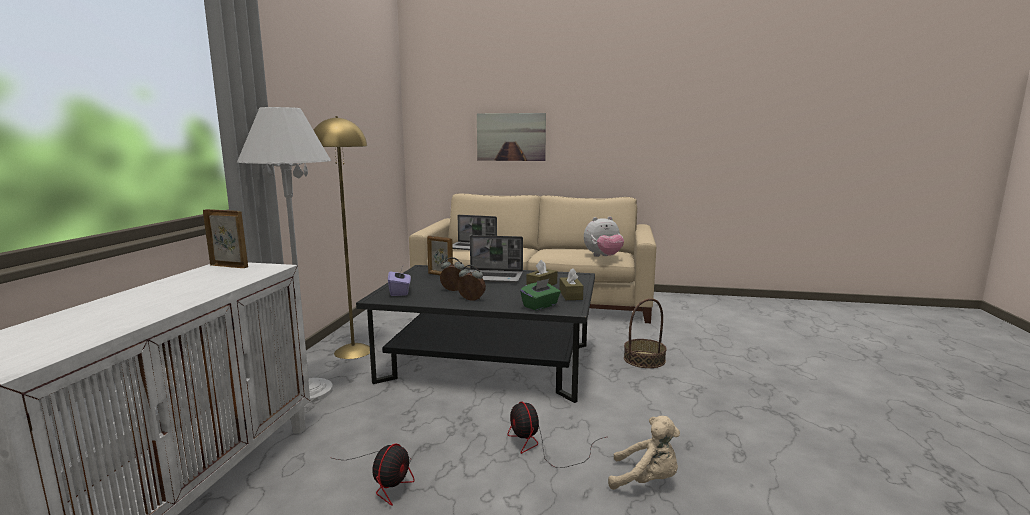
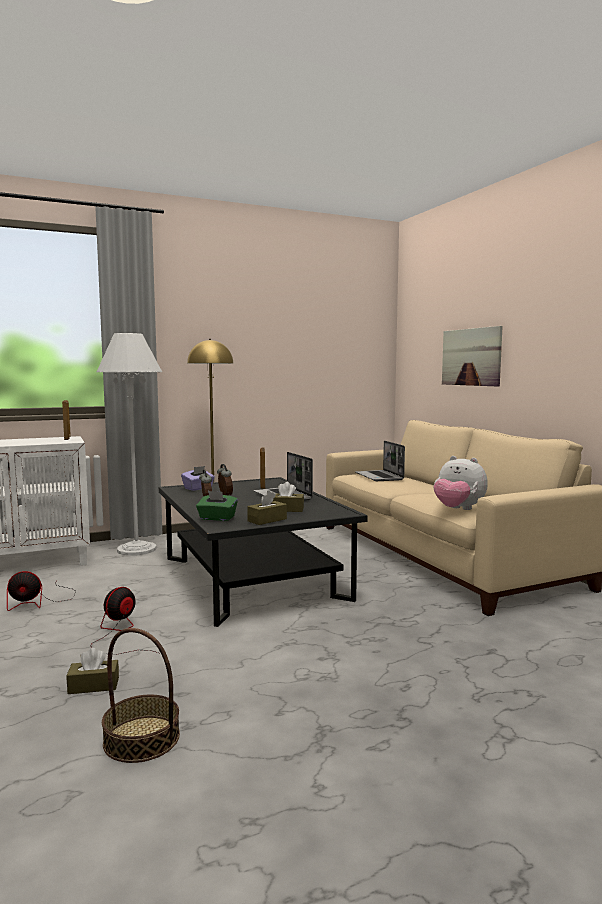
camera: 55 degrees right, 5 degrees down
beige plush toy [608,416,680,490] -> brown tissue box [66,648,119,694]
basket [624,298,667,368] -> basket moved to [102,628,180,763]

